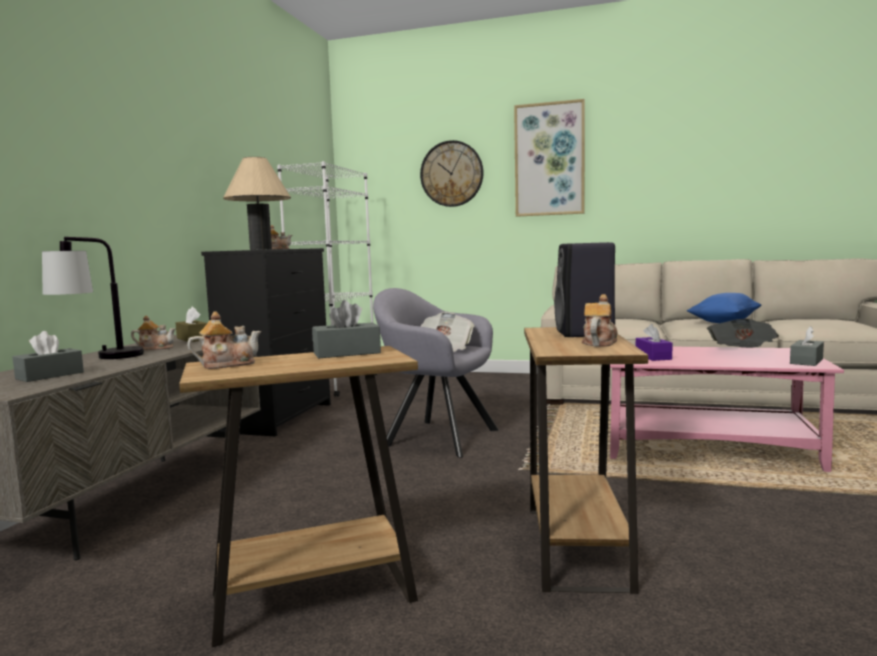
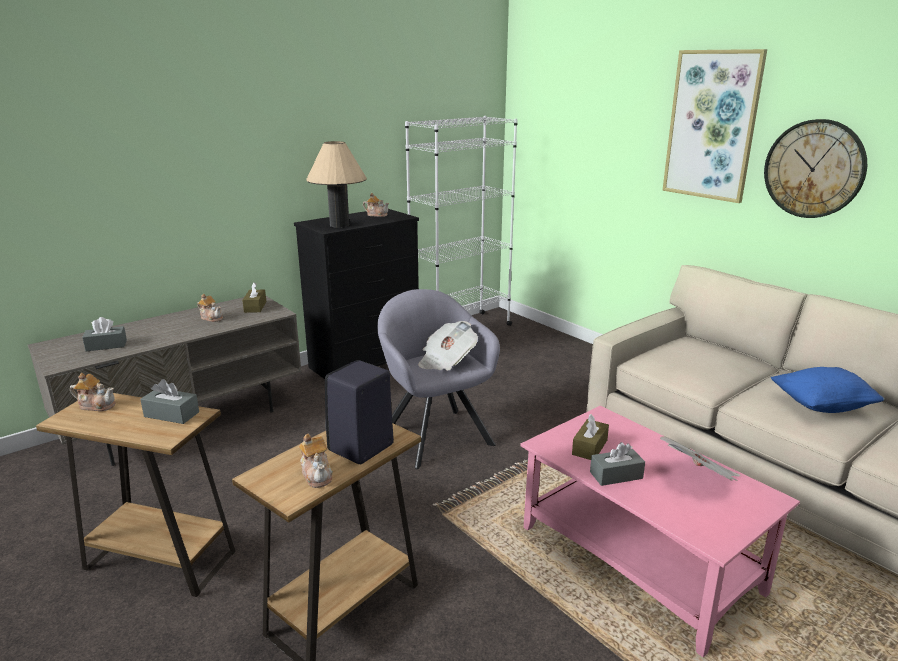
camera: 35 degrees right, 15 degrees up
table lamp [42,237,144,359] -> none
wall clock [420,140,483,207] -> wall clock moved to [764,119,867,218]
teapot [582,294,617,347] -> teapot turned 90 degrees clockwise [299,434,333,488]
purple tissue box [636,324,673,361] -> brown tissue box [572,414,609,460]
grey tissue box [790,326,824,366] -> grey tissue box moved to [590,442,645,486]

